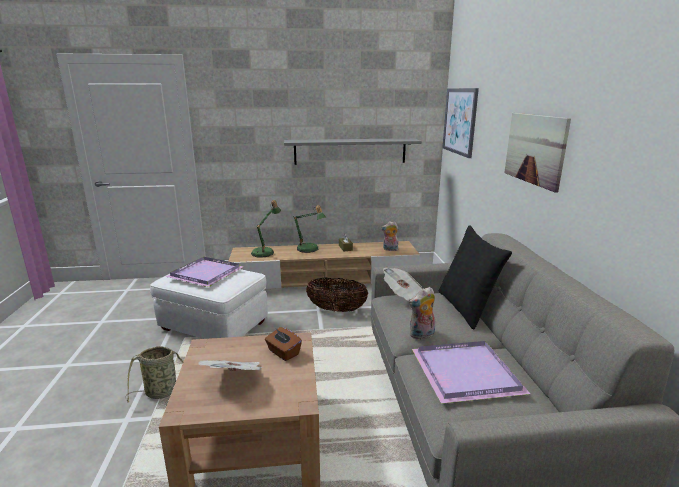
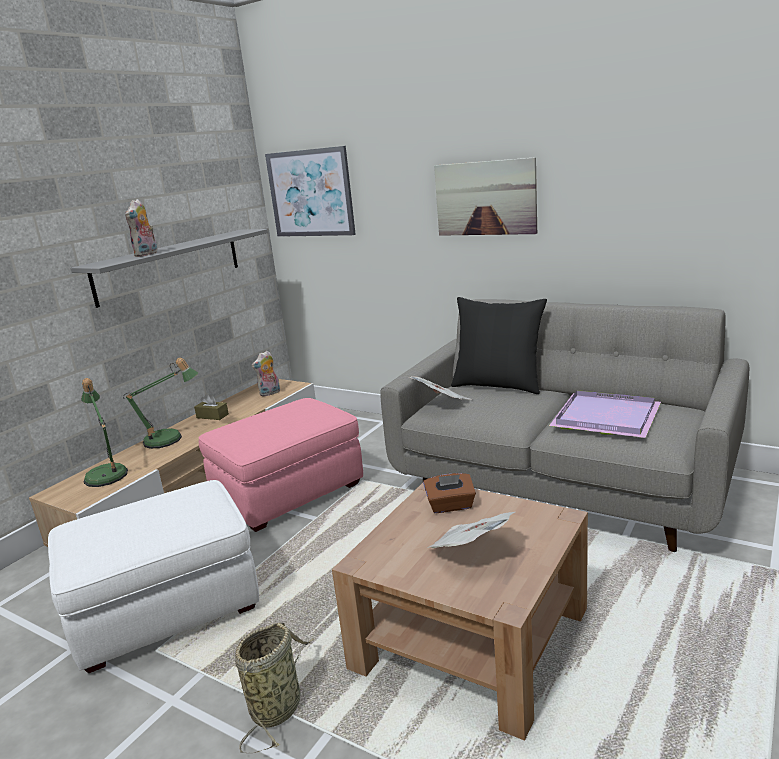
camera: 50 degrees left, 0 degrees up
purple tray [166,257,244,287] -> none
basket [306,277,368,312] -> pink ottoman [198,398,363,532]
plush toy [409,287,435,340] -> plush toy moved to [125,199,157,257]

